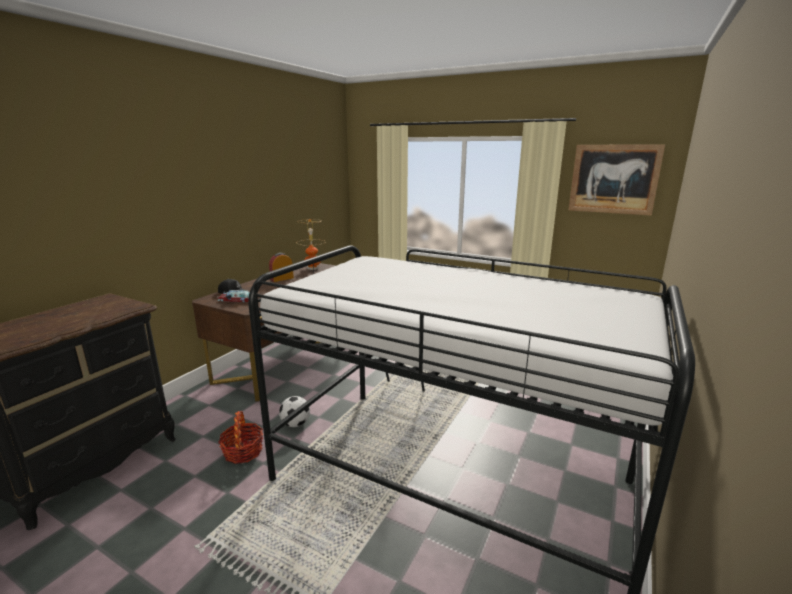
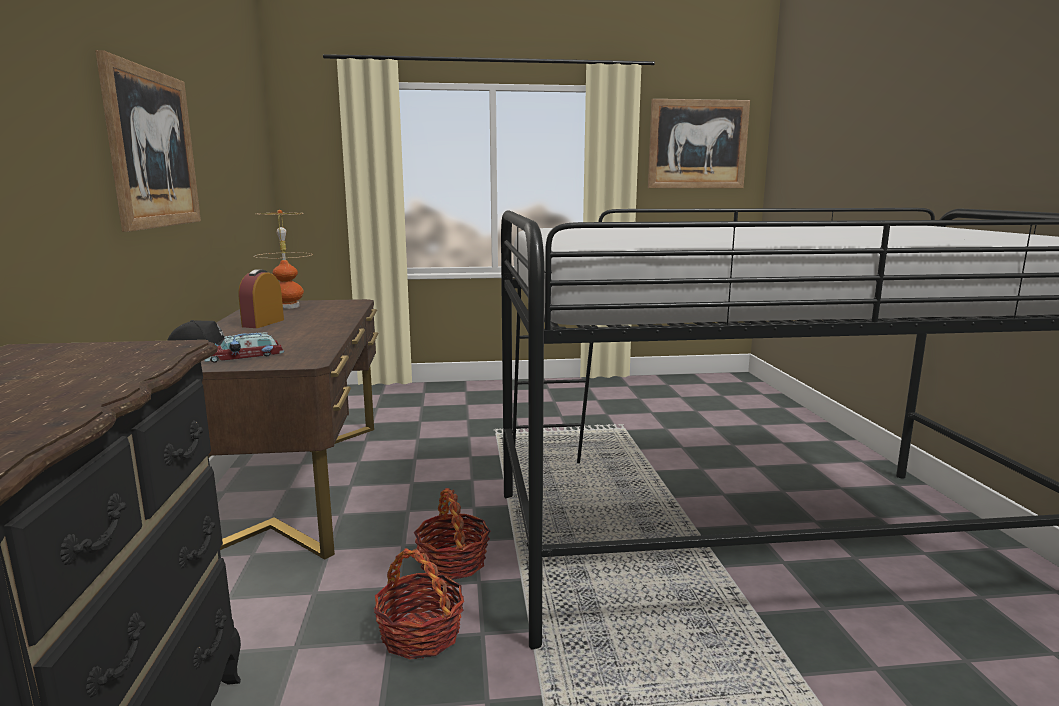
camera: 35 degrees left, 5 degrees down
football [279,396,310,427] -> basket [414,488,490,580]
none -> picture [95,50,201,232]

